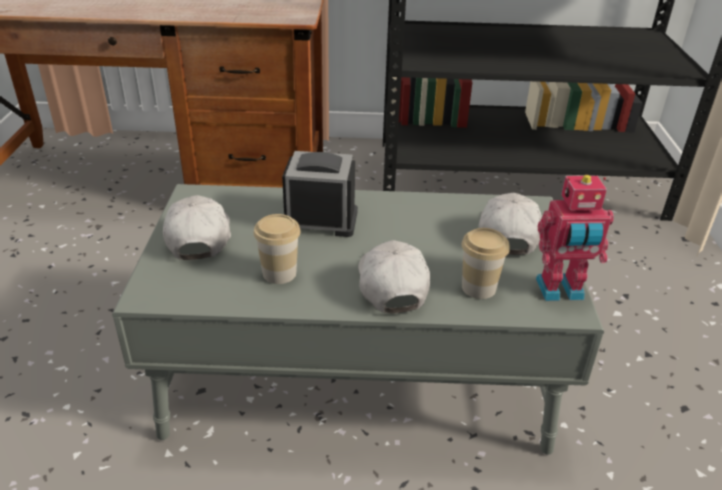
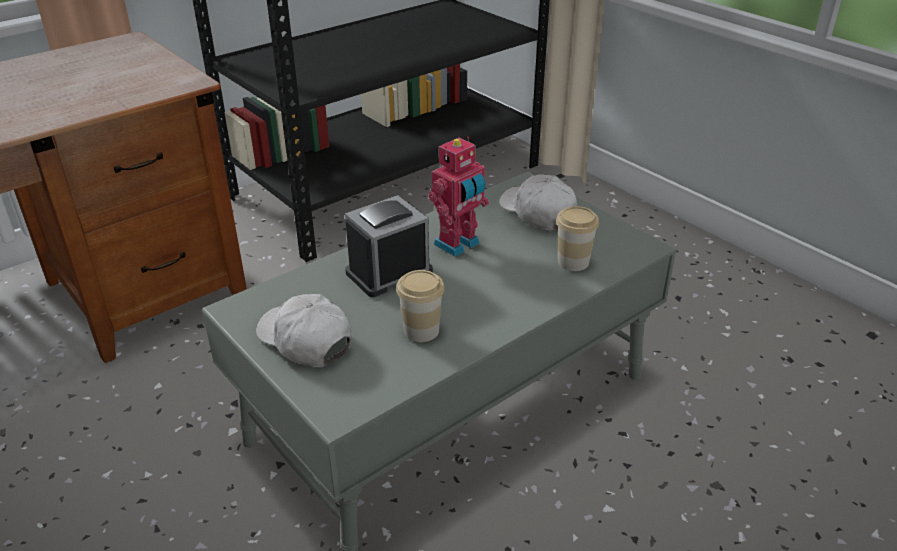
camera: 40 degrees left, 0 degrees up
white cap [358,240,430,313] -> none
toy robot [536,175,614,301] -> toy robot moved to [428,136,489,257]

